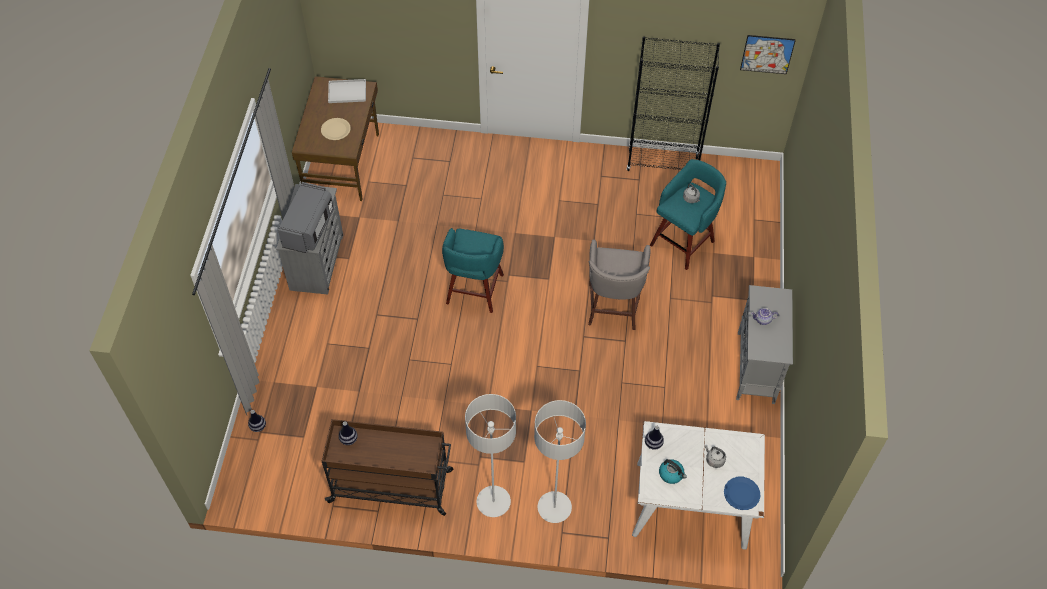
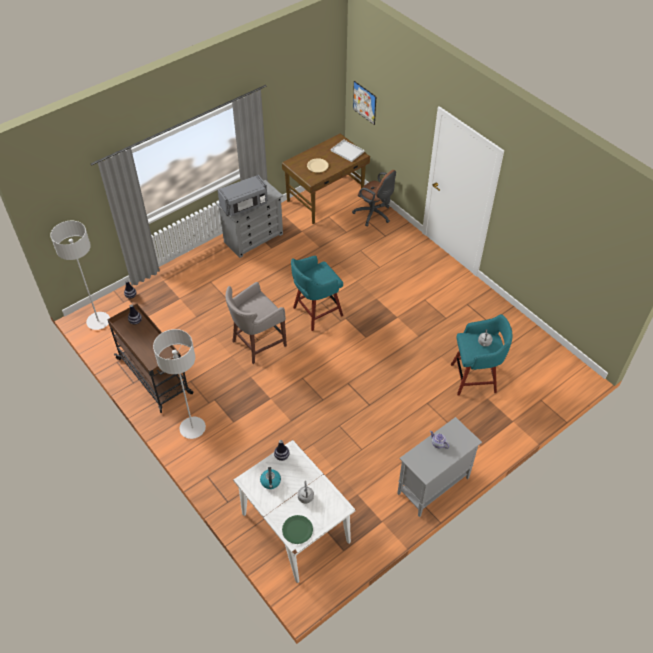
camera: 45 degrees right, 5 degrees down
grey floor lamp [534,400,586,523] -> grey floor lamp moved to [50,221,110,330]
grey stool [588,239,651,330] -> grey stool moved to [225,282,287,364]
black bookcase [627,37,720,171] -> none
blue plate [724,477,761,510] -> green plate [282,515,313,544]
picture [740,35,796,74] -> picture moved to [353,81,376,125]
none -> brown office chair [352,170,396,226]

